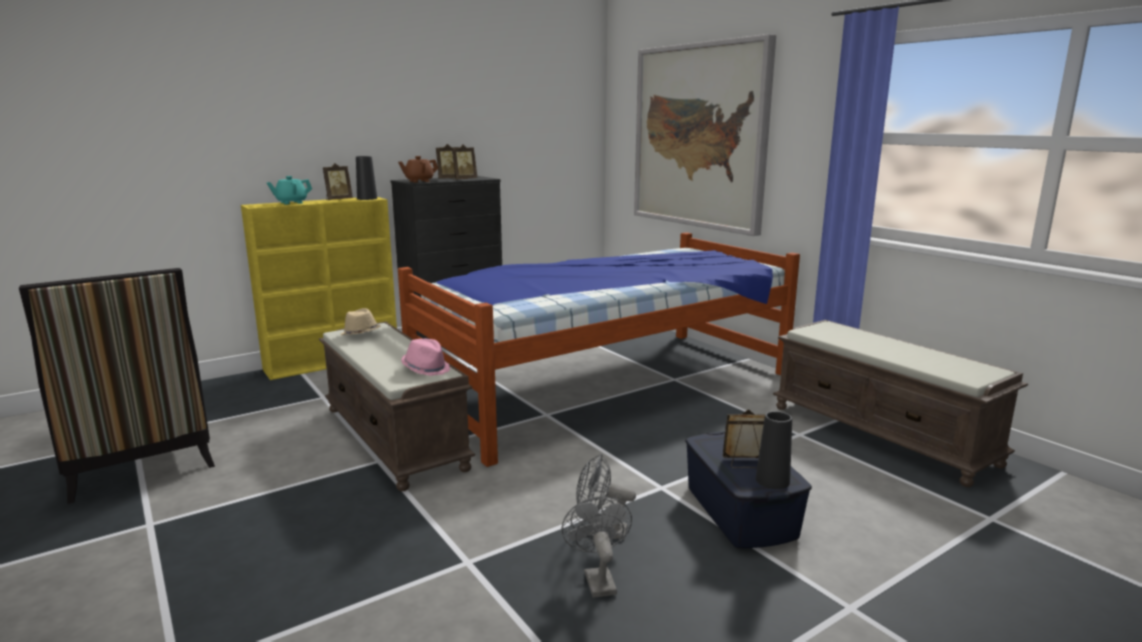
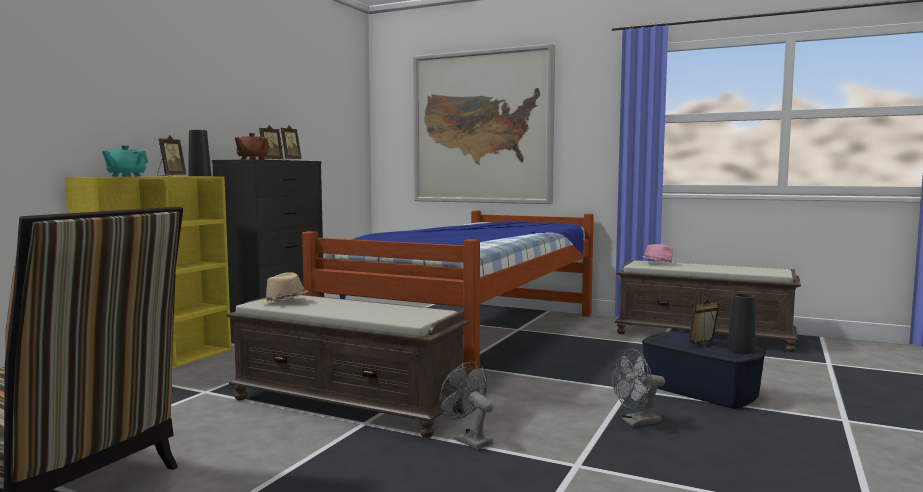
camera: 30 degrees left, 10 degrees down
pink hat [401,339,450,376] -> pink hat moved to [642,244,675,264]
grey fan [561,496,632,598] -> grey fan moved to [439,362,493,450]

